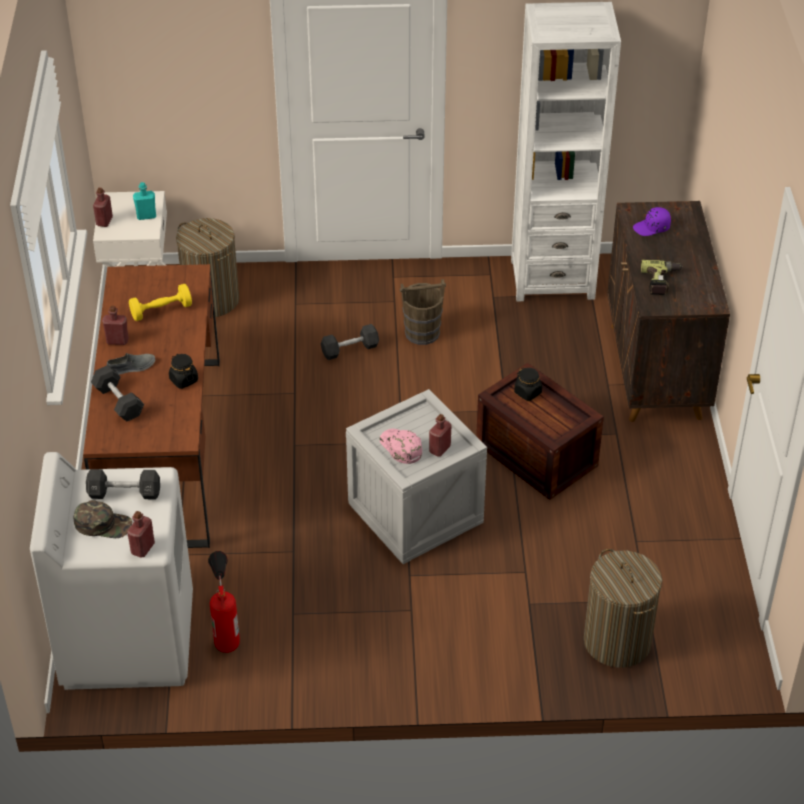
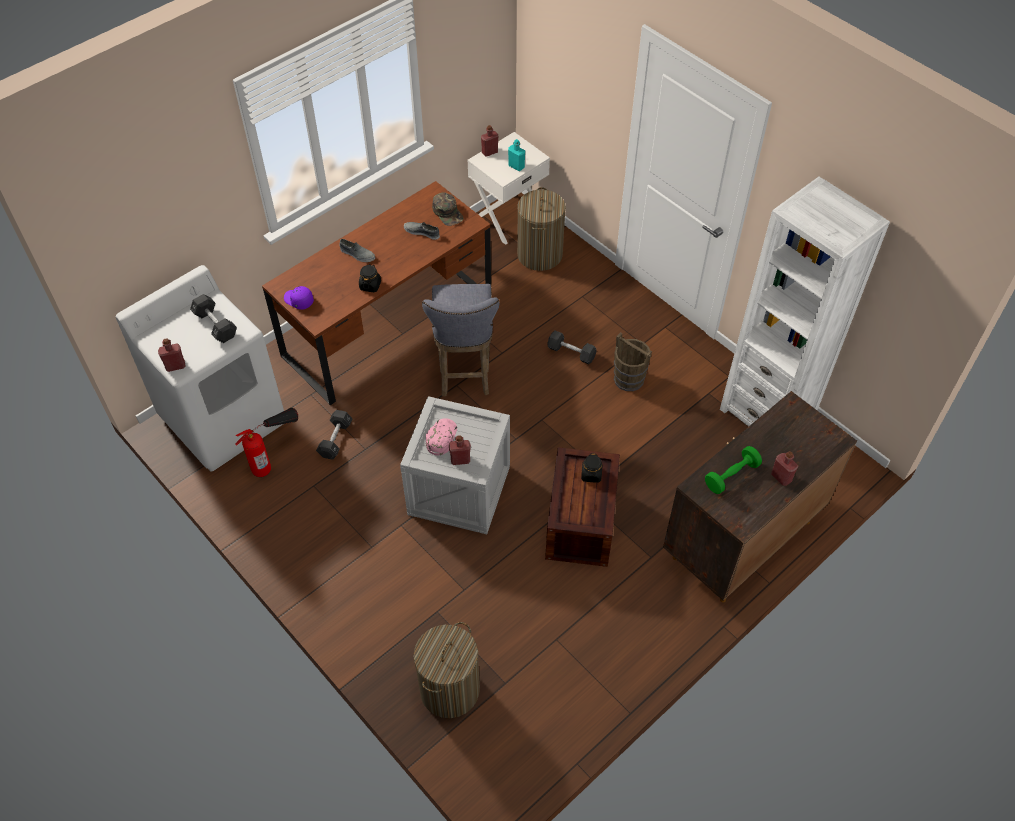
camera: 50 degrees right, 10 degrees up
green cap [74,500,132,538] -> green cap moved to [432,192,464,226]
black dumbbell [91,365,144,422] -> black dumbbell moved to [316,410,353,459]
red bottle [102,306,129,345] -> red bottle moved to [771,451,798,486]
yellow dumbbell [129,284,192,321] -> grey shoe [404,222,440,240]
purple cap [633,207,671,236] -> purple cap moved to [284,286,314,310]
power drill [641,260,682,295] -> green dumbbell [705,446,762,494]
none -> grey stool [422,284,500,397]

